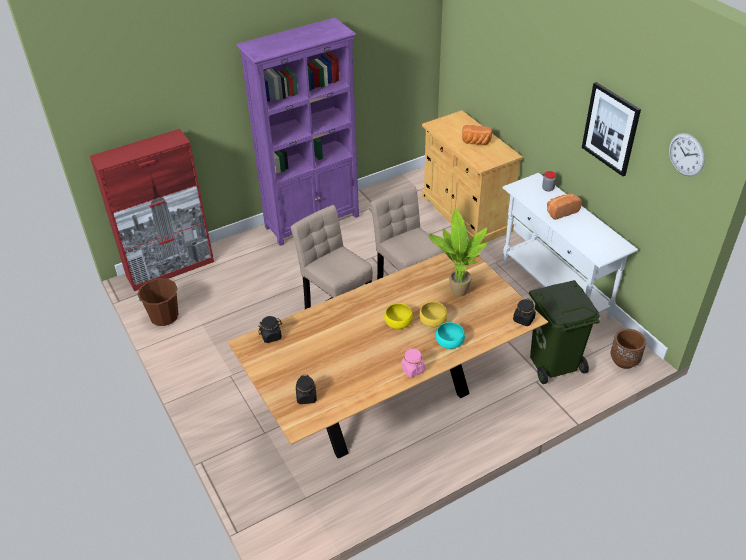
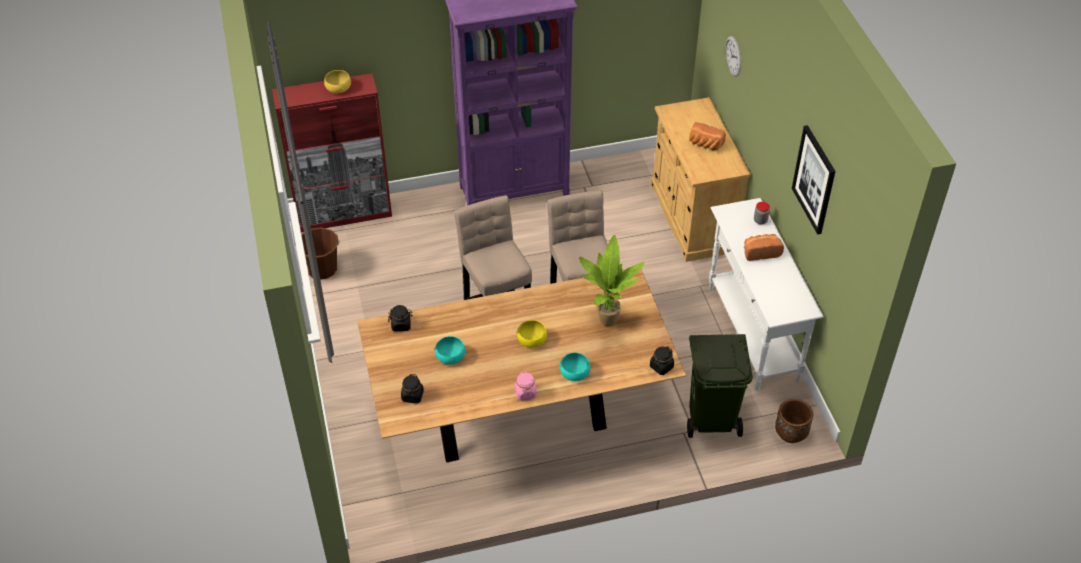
camera: 15 degrees right, 5 degrees up
yellow bowl [419,302,448,327] -> yellow bowl moved to [324,70,351,93]
wall clock [669,133,705,176] -> wall clock moved to [725,36,741,77]
none -> turquoise bowl [435,336,465,364]

